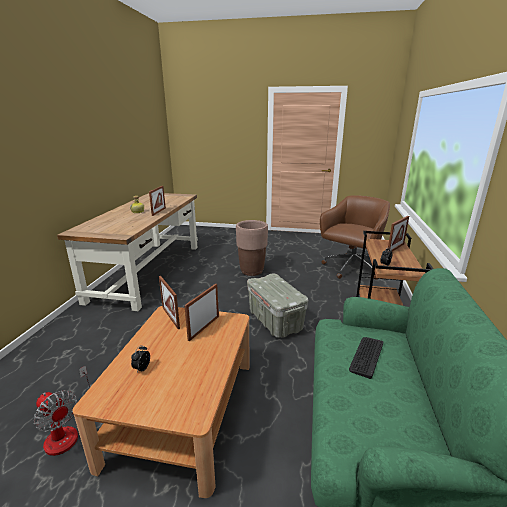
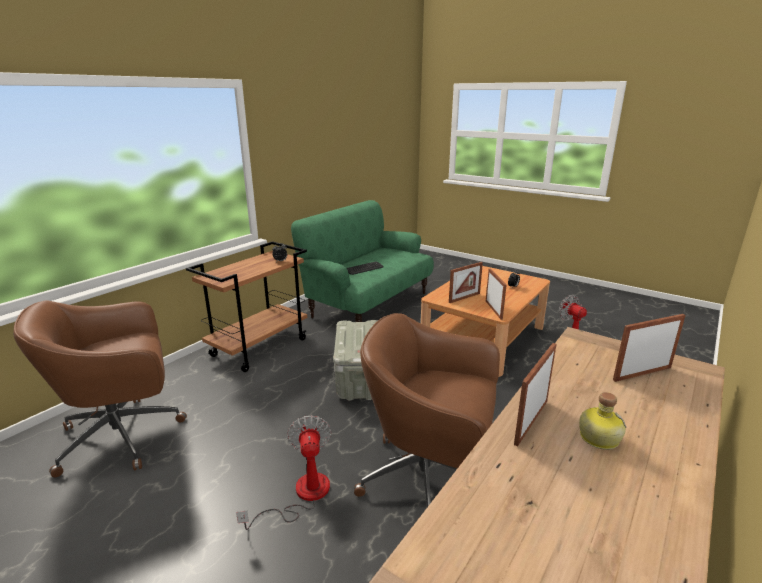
camera: 155 degrees left, 0 degrees up
brown planter [236,220,268,276] -> fan [236,415,331,530]
picture frame [388,216,409,252] -> picture frame moved to [613,314,686,382]
none -> brown office chair [354,313,500,507]

